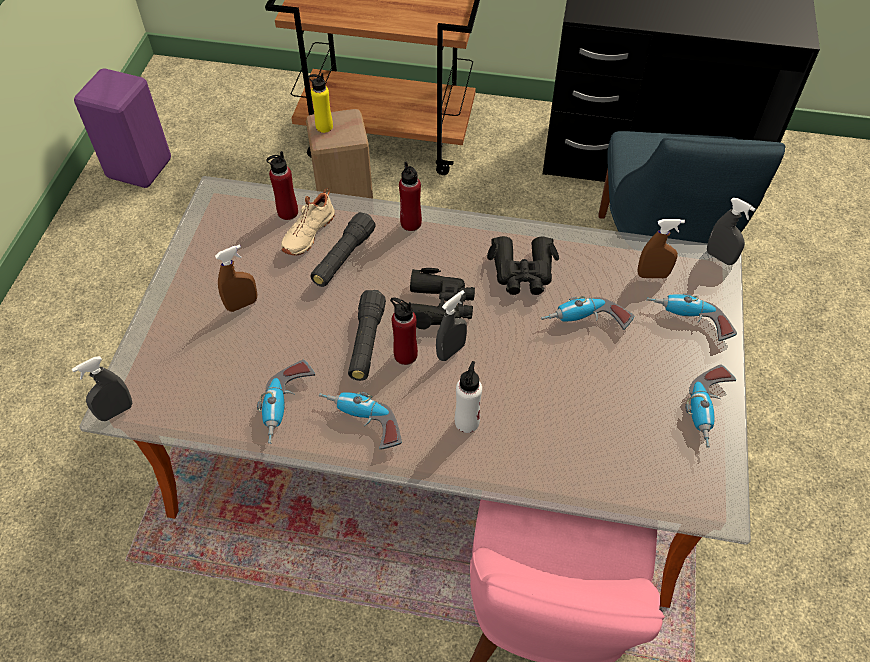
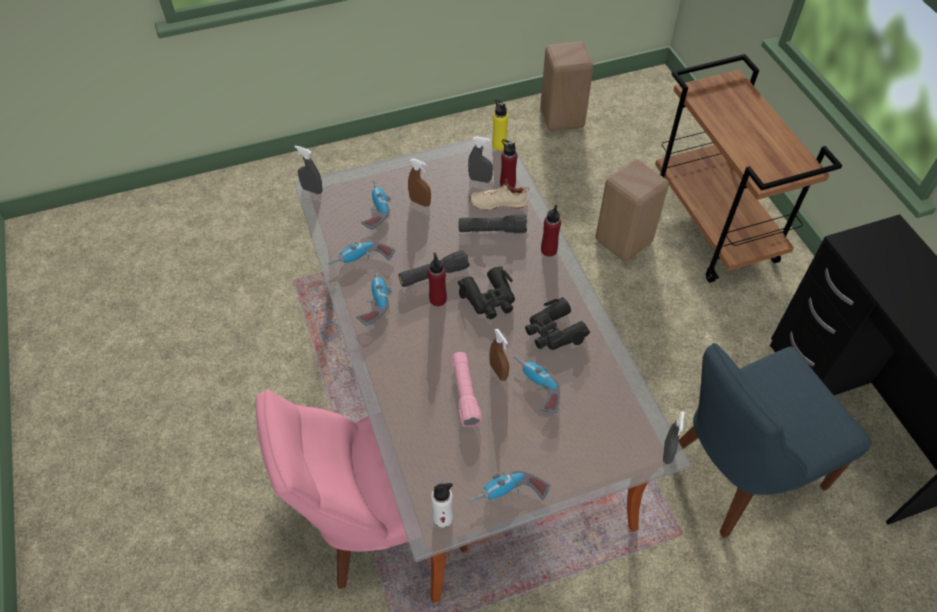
camera: 60 degrees right, 0 degrees up
purple stool [74,68,171,188] -> beige stool [540,41,594,131]
yellow bottle [308,73,333,133] -> yellow bottle moved to [492,99,508,151]
grey spray bottle [436,290,467,361] -> grey spray bottle moved to [468,136,493,183]
white bottle [455,361,482,433] -> white bottle moved to [431,483,454,527]
brown spray bottle [637,219,685,278] -> brown spray bottle moved to [490,328,509,381]
power drill [647,294,737,341] -> power drill moved to [361,181,391,229]
none -> pink flashlight [451,352,482,427]

